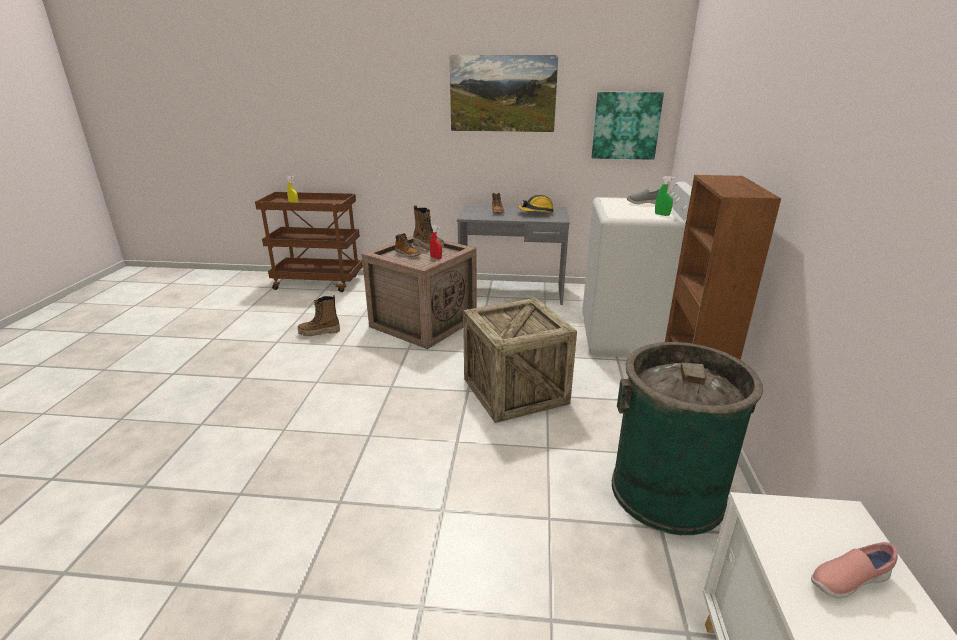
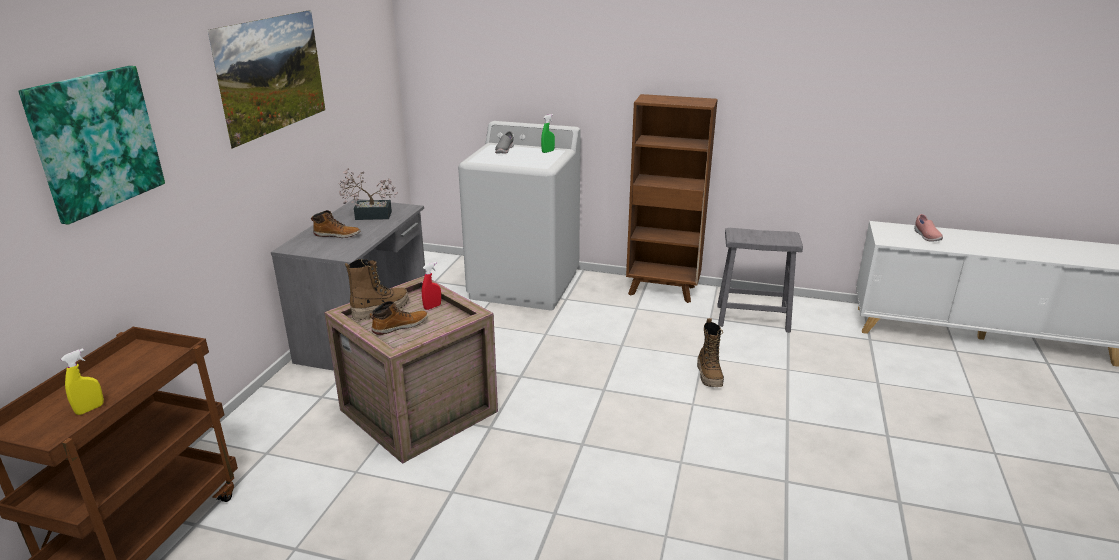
camera: 80 degrees left, 0 degrees up
boot [298,295,340,336] -> boot moved to [697,318,724,387]
crate [463,298,577,423] -> none
hard hat [518,195,555,213] -> potted plant [338,168,398,220]
picture [591,92,664,160] -> picture moved to [18,66,165,225]
green trash can [612,342,763,535] -> grey stool [717,228,803,332]

